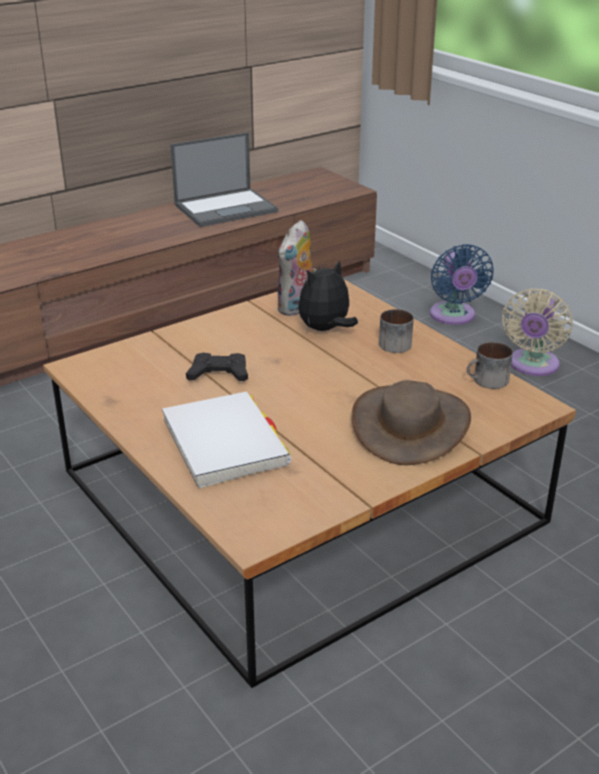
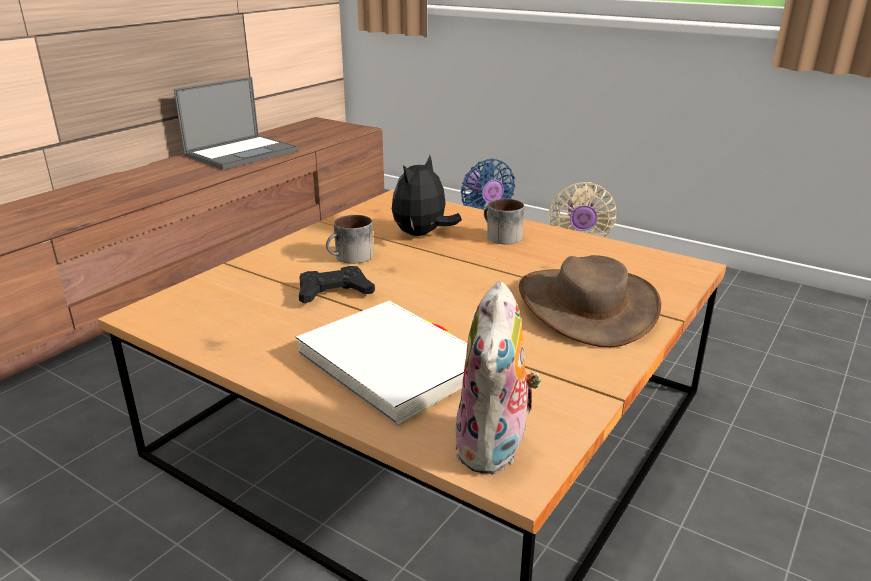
camera: 20 degrees left, 5 degrees down
plush toy [277,220,317,316] -> plush toy moved to [455,281,542,474]
mug [467,342,513,389] -> mug moved to [326,215,374,264]

